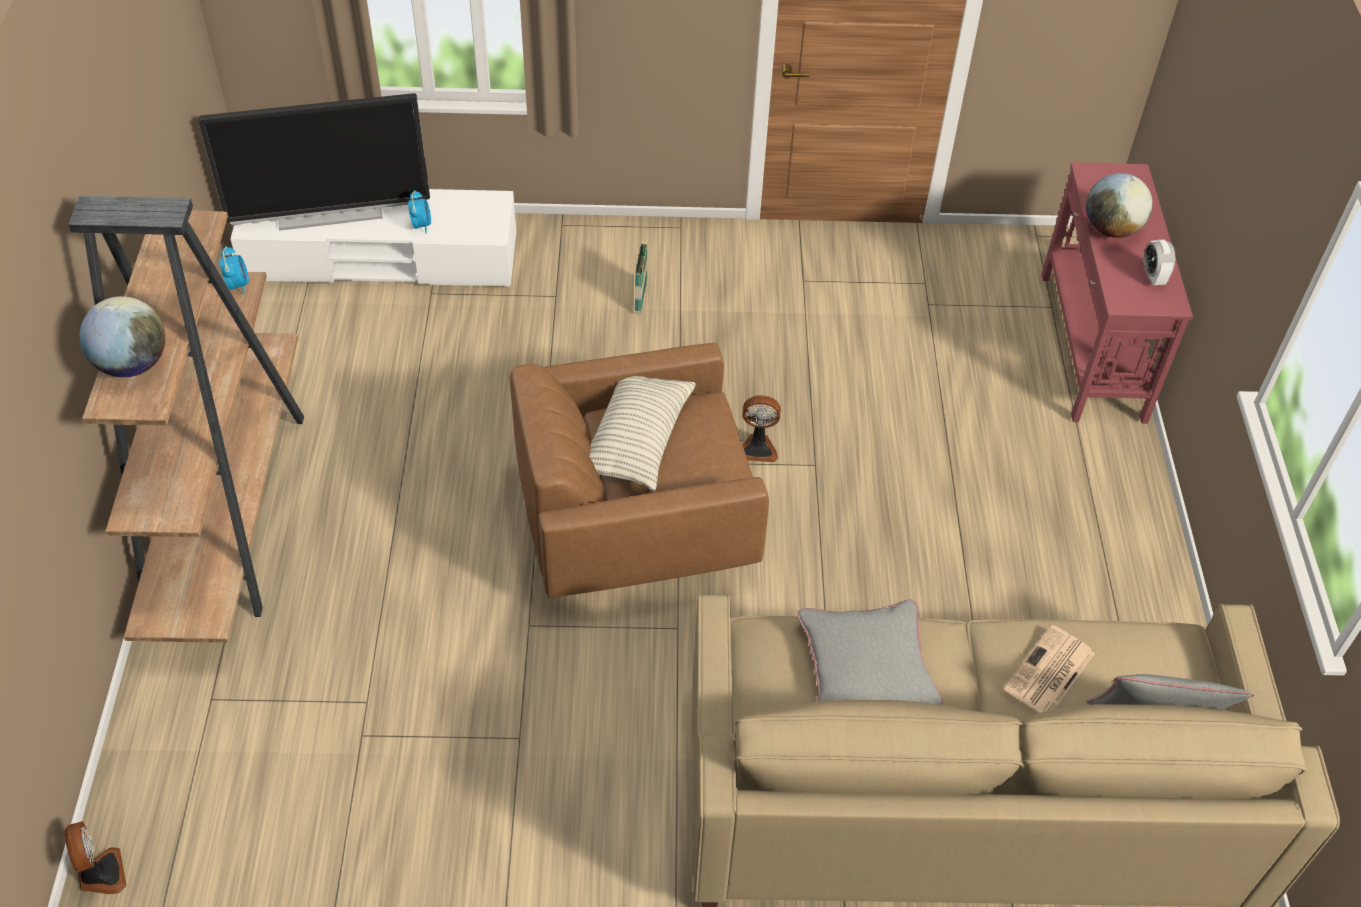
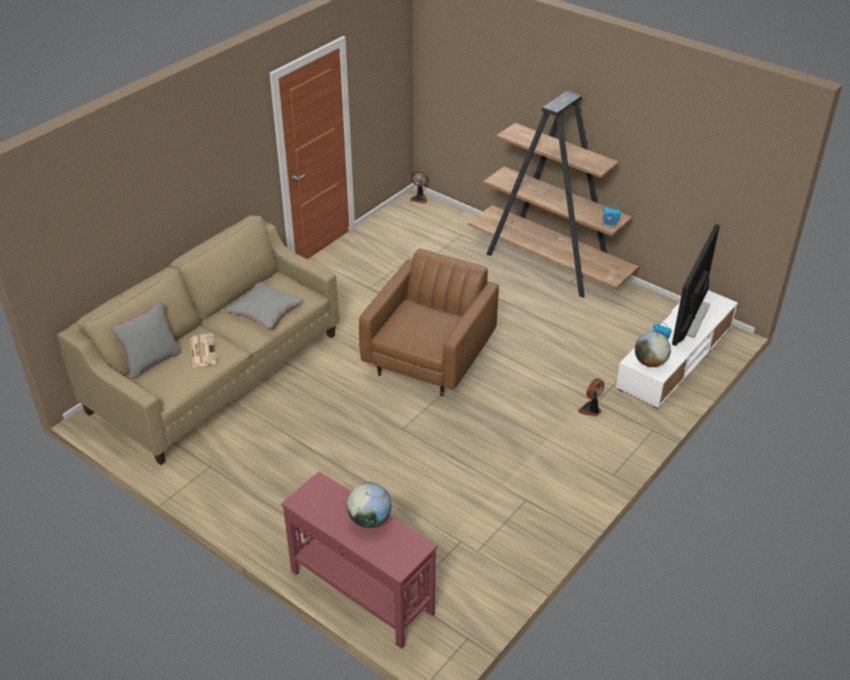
camera: 130 degrees right, 10 degrees down
globe [80,296,166,377] -> globe moved to [635,332,671,367]
pillow [589,376,696,491] -> none
basket [635,237,648,313] -> none
fan [742,395,781,462] -> fan moved to [578,378,604,416]
alarm clock [1143,239,1175,285] -> none

